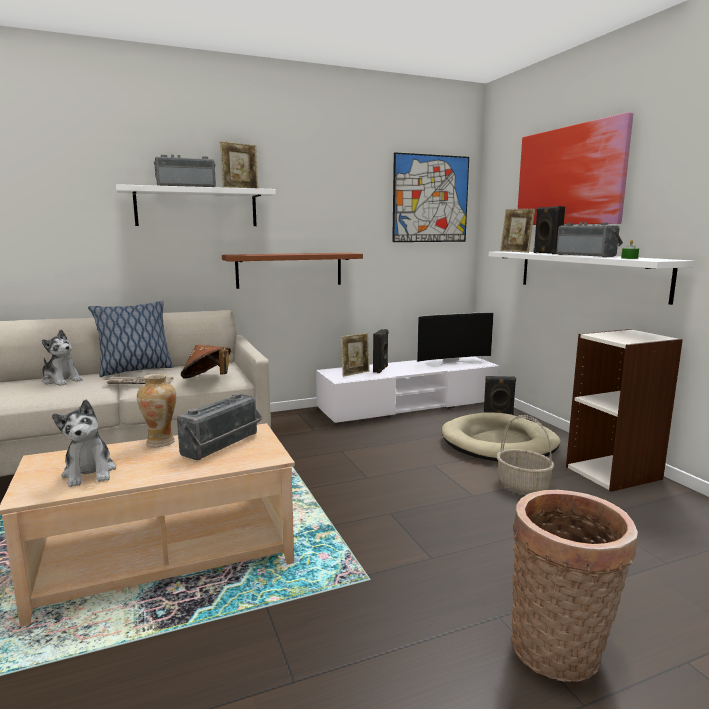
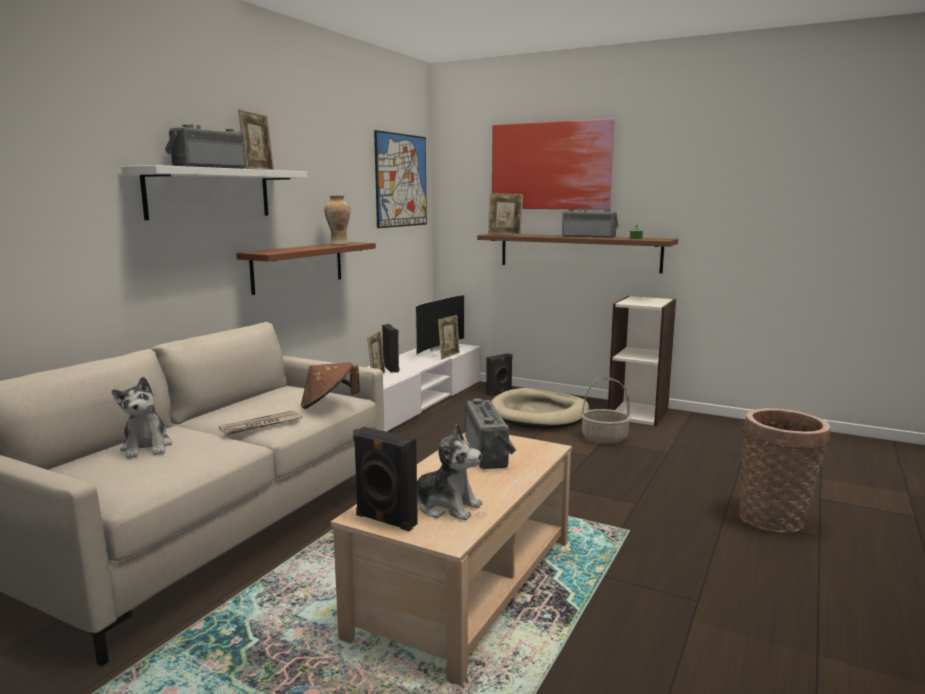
camera: 40 degrees left, 0 degrees up
plush toy [42,330,83,386] -> plush toy turned 75 degrees clockwise [112,377,172,459]
pillow [88,301,174,377] -> none
vase [137,374,176,447] -> vase moved to [324,195,350,245]
white shelf [489,251,694,305] -> brown shelf [477,234,678,273]
black speaker [534,206,565,254] -> black speaker moved to [353,427,418,531]
none -> picture frame [438,315,460,359]

